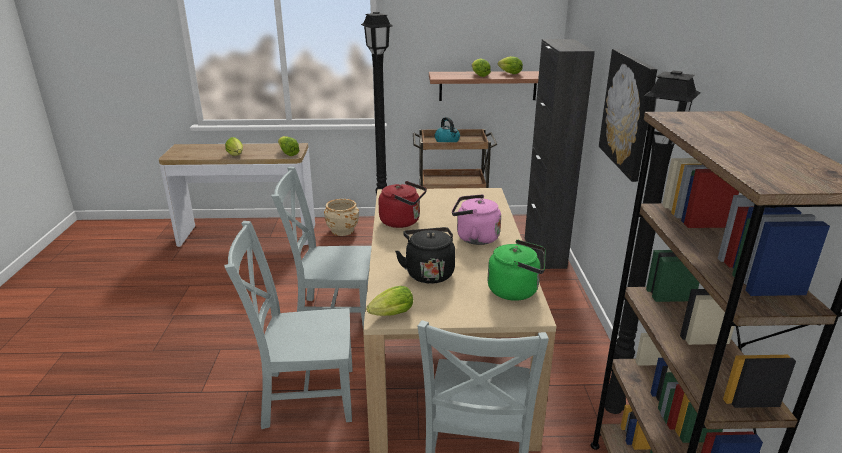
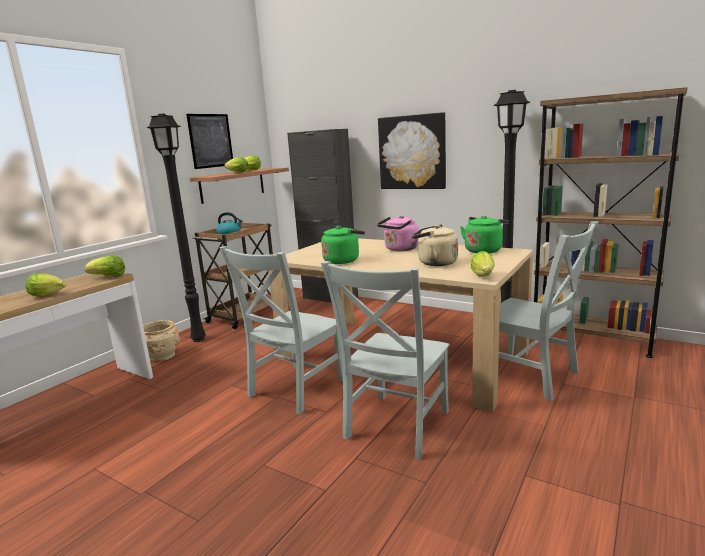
camera: 55 degrees left, 10 degrees down
red kettle [378,181,427,228] -> green kettle [321,226,365,264]
black kettle [395,227,455,284] -> beige kettle [412,225,458,266]
none -> picture [186,114,233,169]

